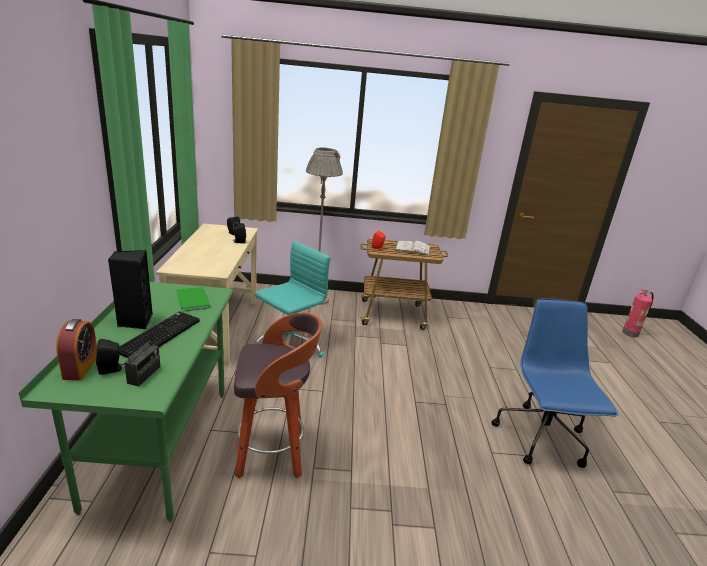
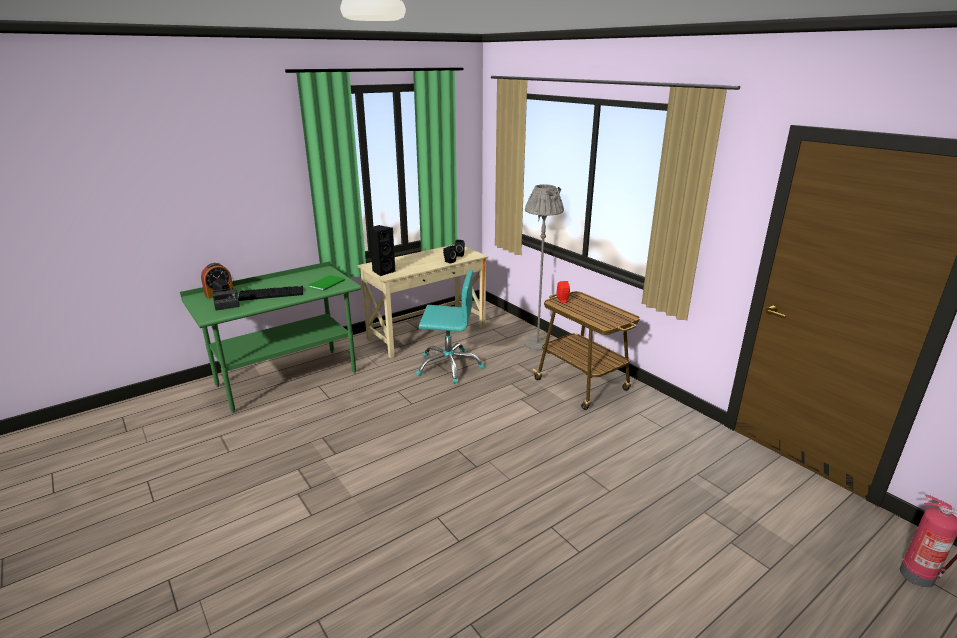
camera: 55 degrees right, 0 degrees up
black speaker [108,250,153,329] -> black speaker moved to [369,225,395,276]
stool [234,313,322,479] -> none
white book [394,241,431,256] -> none
blue office chair [491,298,618,468] -> none

